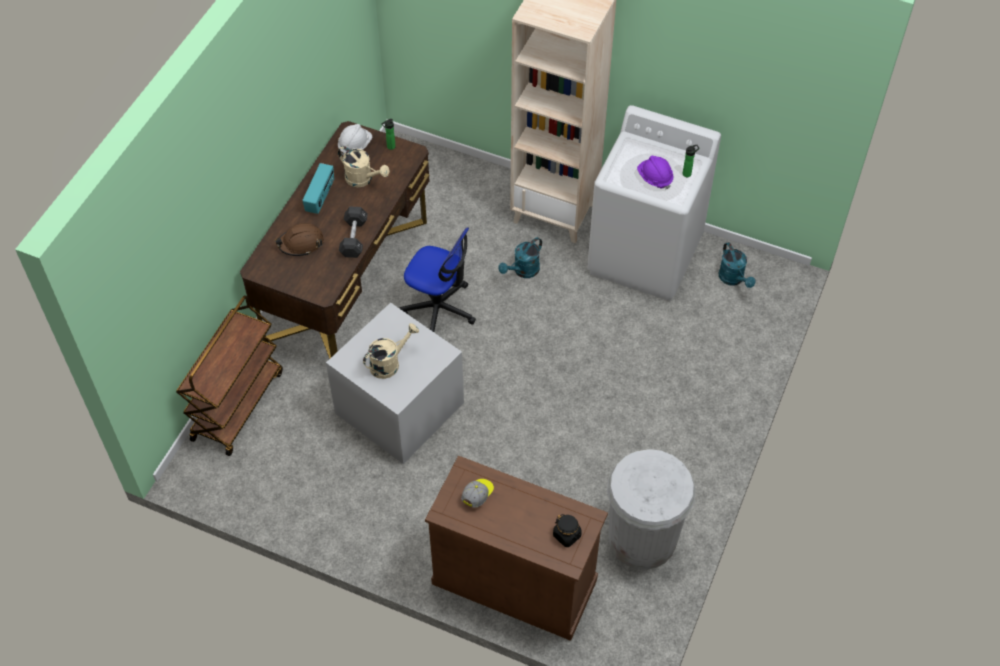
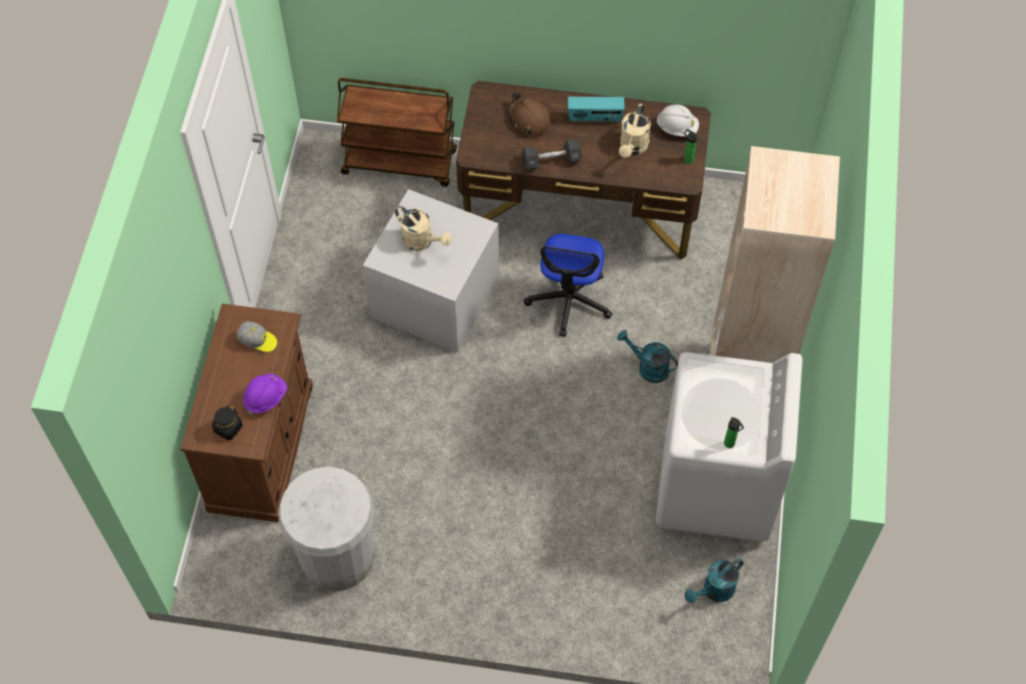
camera: 75 degrees right, 5 degrees up
purple hard hat [637,156,674,190] -> purple hard hat moved to [243,373,287,415]

